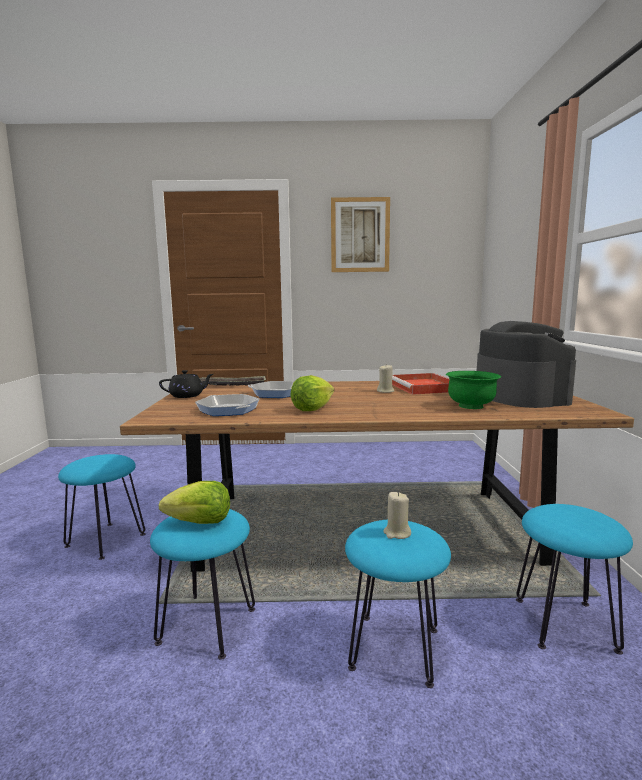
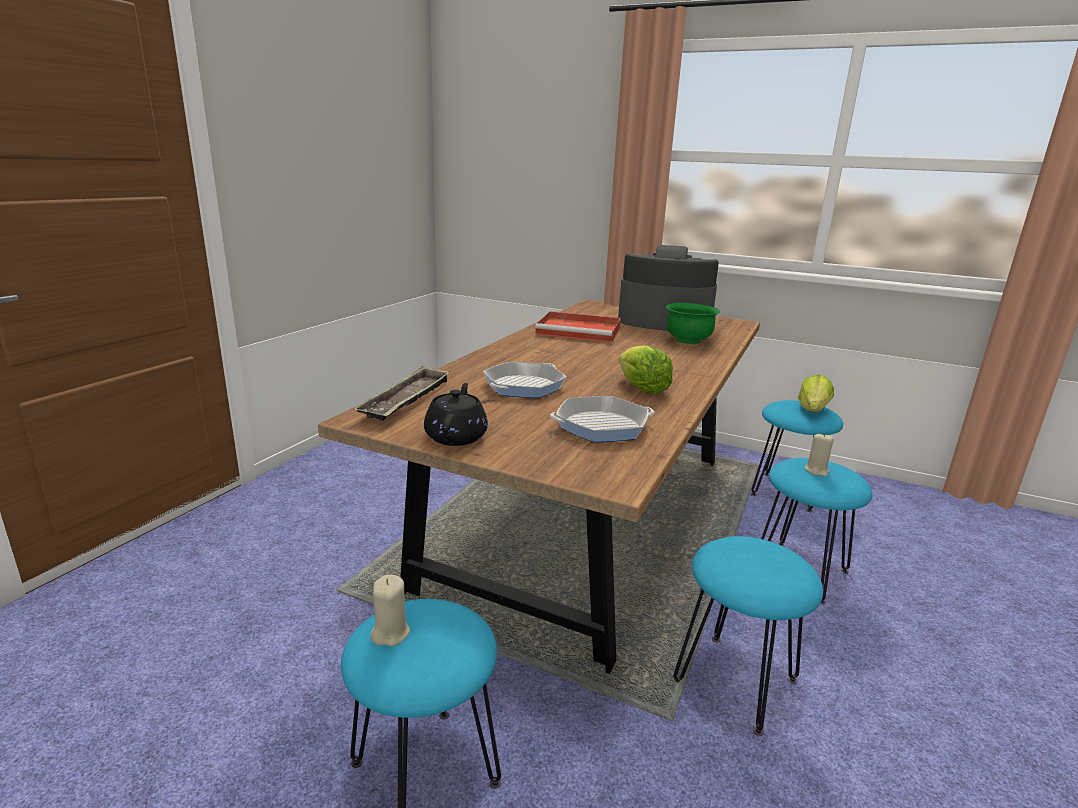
camera: 65 degrees left, 10 degrees up
lettuce [159,481,230,524] -> lettuce moved to [798,375,834,412]
picture [331,197,390,272] -> none
beige candle [377,365,394,393] -> beige candle moved to [371,575,410,646]

